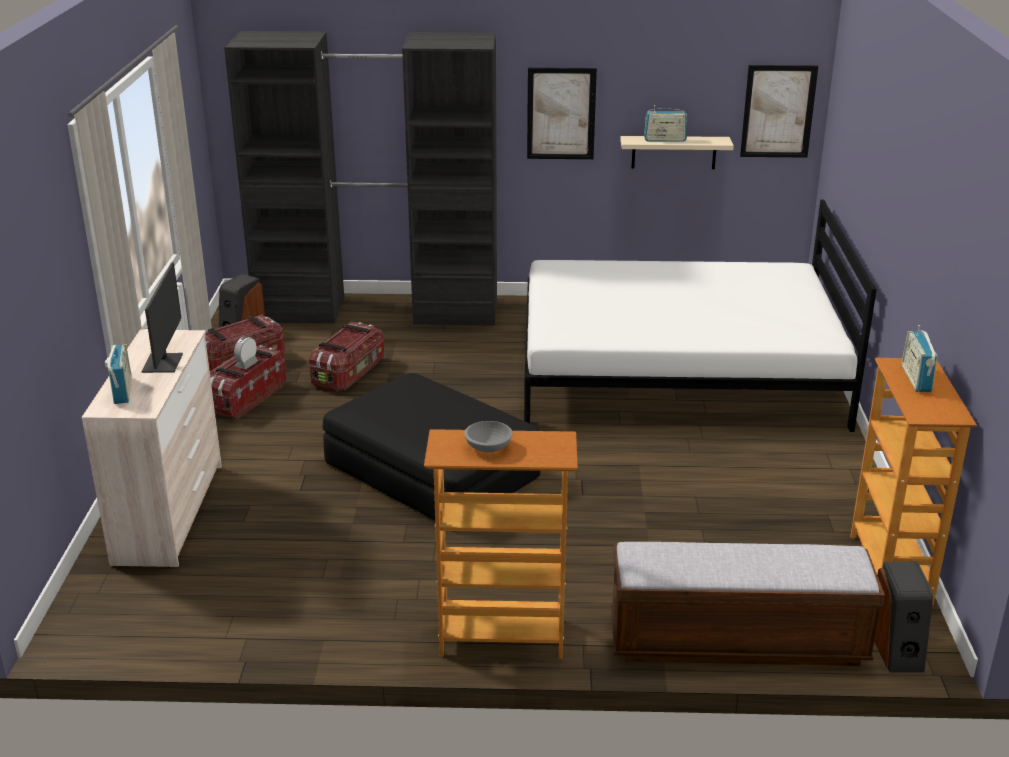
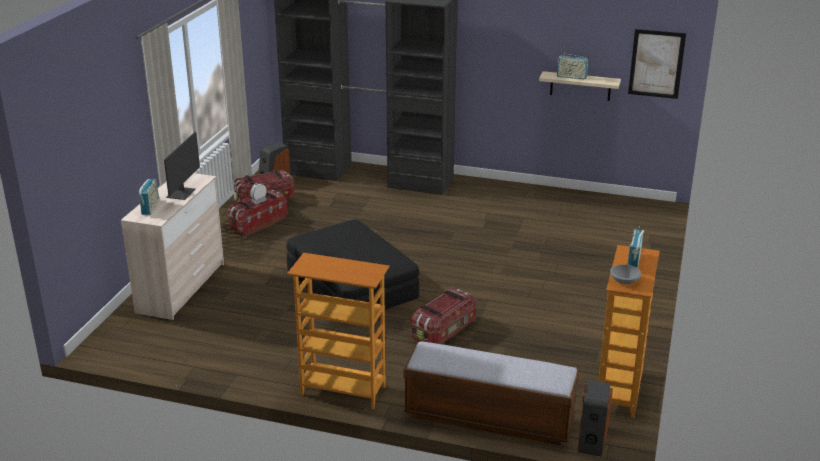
camera: 15 degrees right, 0 degrees up
storage box [309,322,384,391] -> storage box moved to [411,288,476,344]
grey bowl [464,421,513,452] -> grey bowl moved to [610,264,641,284]
white bed [524,200,877,432] -> none
picture [527,67,597,159] -> none

